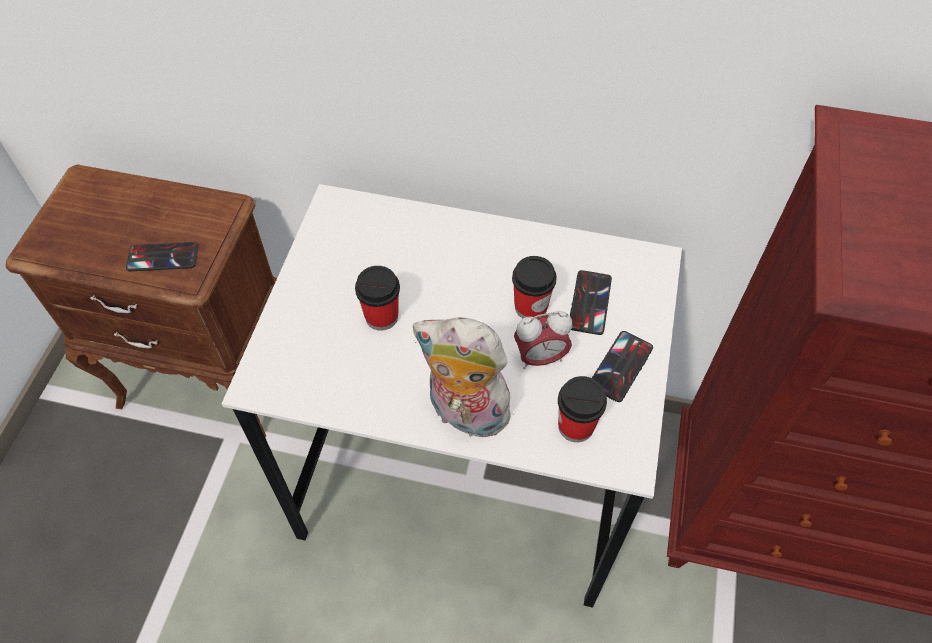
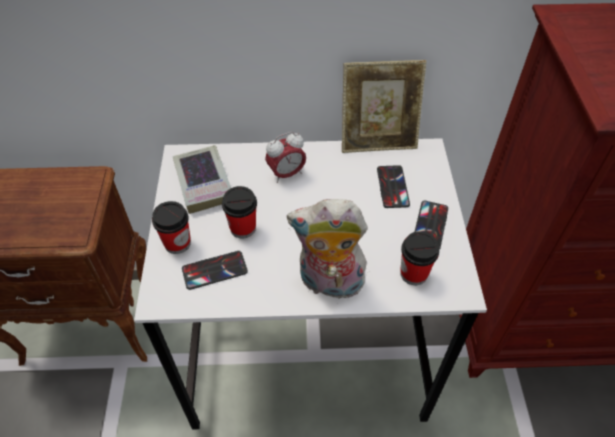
camera: 15 degrees left, 5 degrees down
phone [126,242,198,271] -> phone moved to [182,251,248,290]
cup [512,256,557,318] -> cup moved to [152,201,191,254]
alarm clock [514,311,572,369] -> alarm clock moved to [265,132,306,183]
none -> book [173,145,231,214]
none -> picture frame [342,60,426,153]

